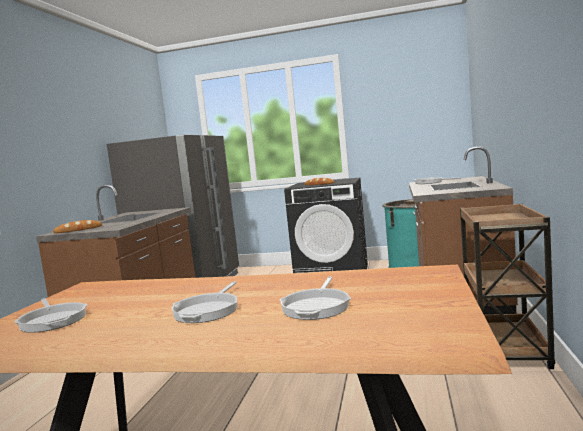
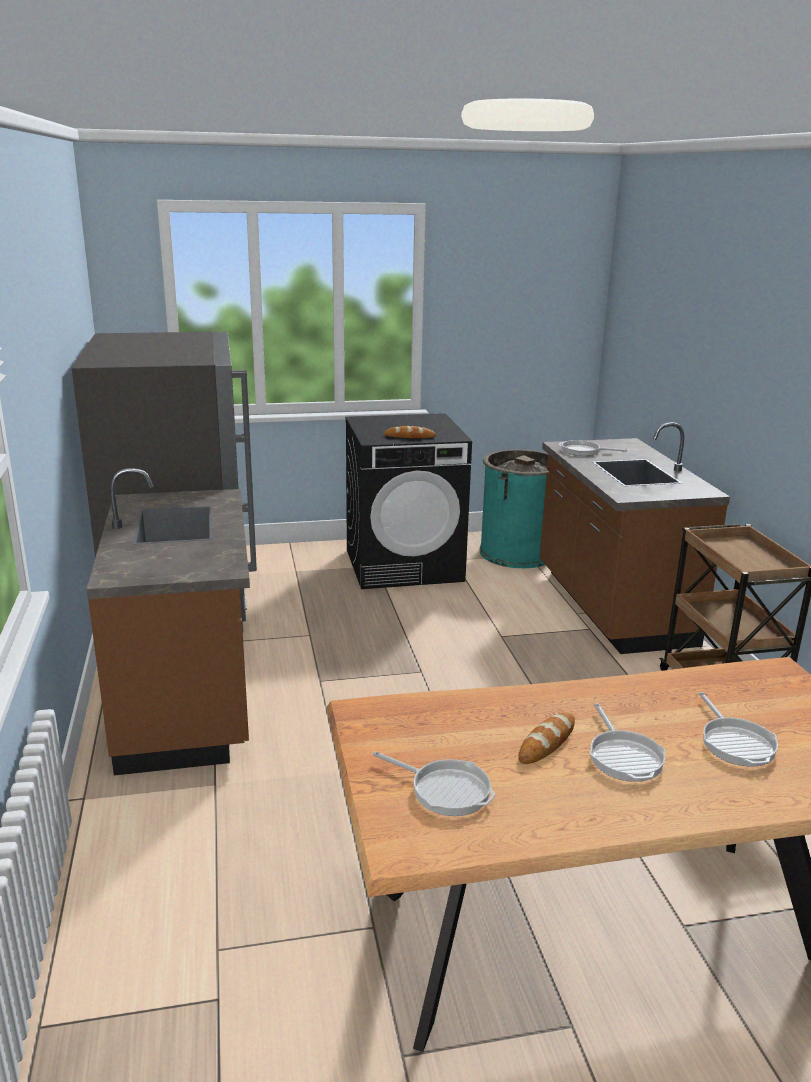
camera: 25 degrees left, 15 degrees up
bread [53,220,102,233] -> bread moved to [518,713,575,764]

